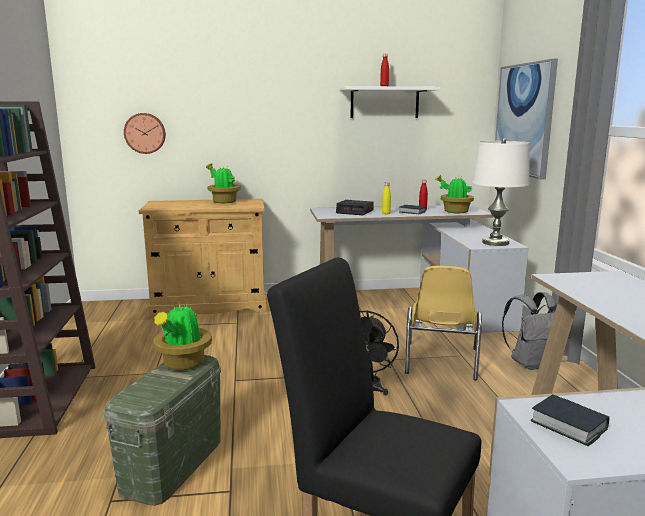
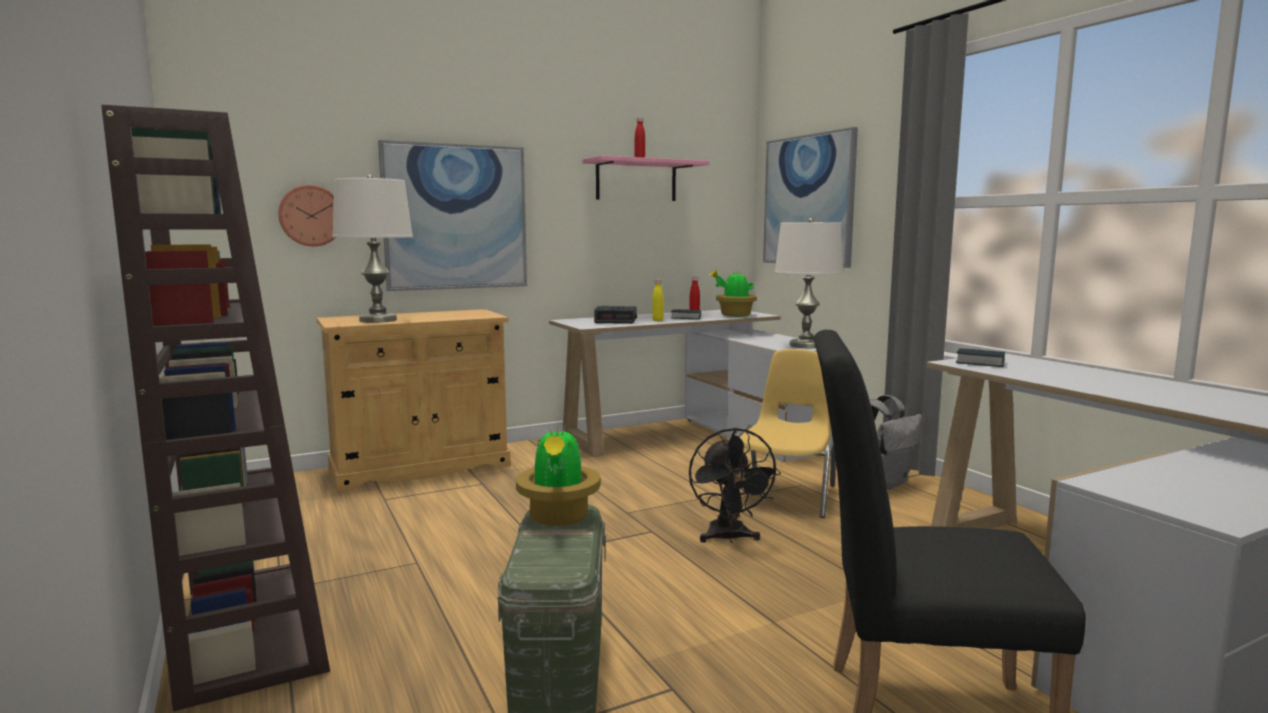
camera: 20 degrees left, 5 degrees down
potted plant [206,163,241,203] -> none
white shelf [340,86,440,118] -> pink shelf [583,155,709,201]
yellow chair [405,266,482,380] -> yellow chair turned 150 degrees counterclockwise [736,349,836,518]
book [531,394,609,446] -> book moved to [956,348,1005,367]
none -> white table lamp [333,175,413,323]
none -> picture [378,140,527,291]

